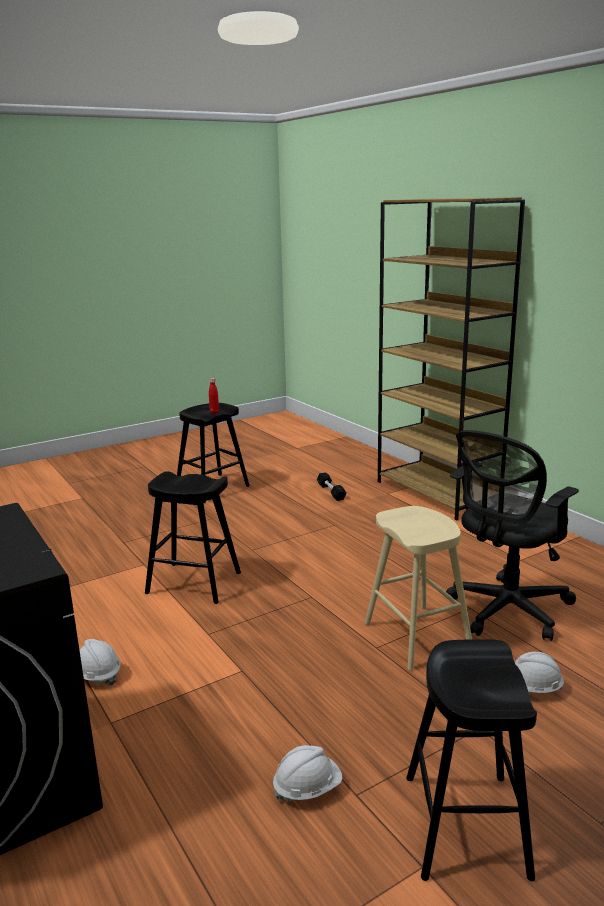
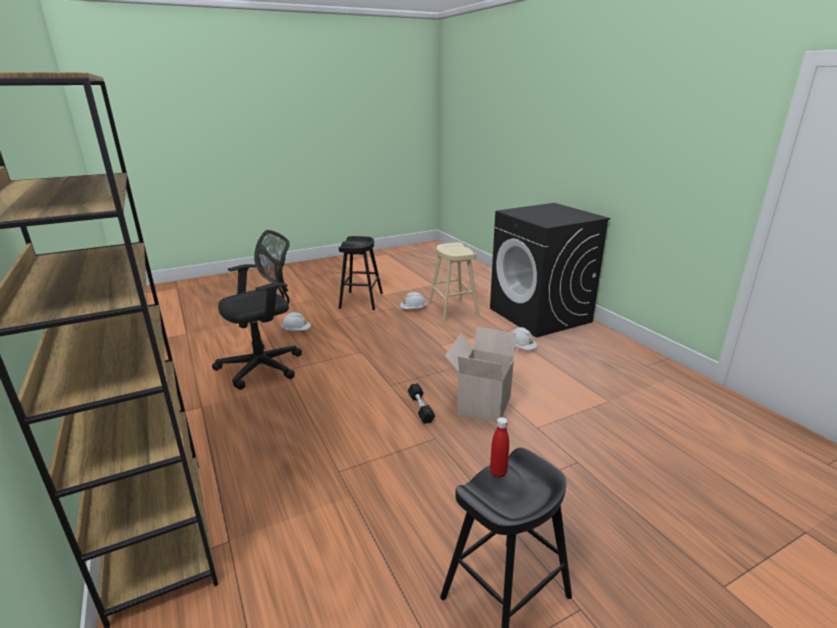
camera: 175 degrees left, 5 degrees up
black stool [145,471,241,604] -> cardboard box [445,327,522,423]
black dumbbell [317,472,346,501] -> black dumbbell moved to [408,383,435,424]
beige stool [365,506,472,670] -> beige stool moved to [428,242,479,322]

